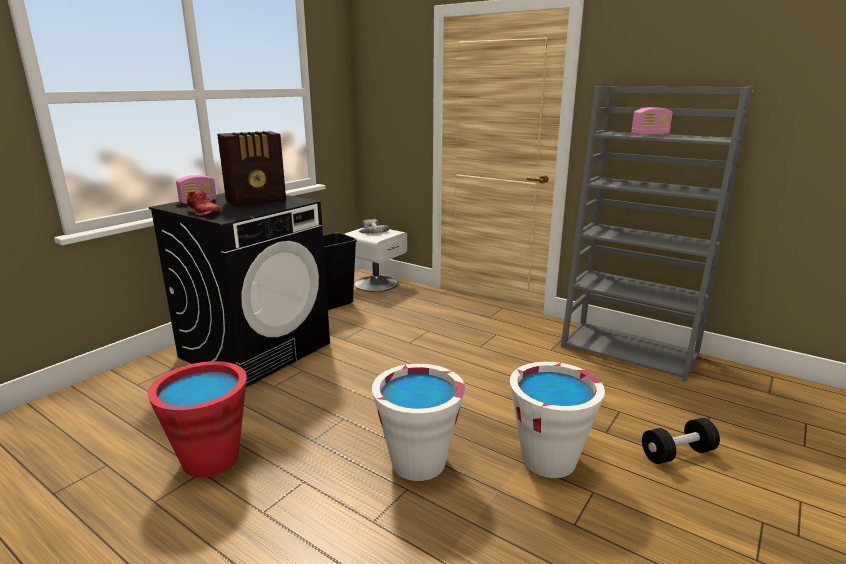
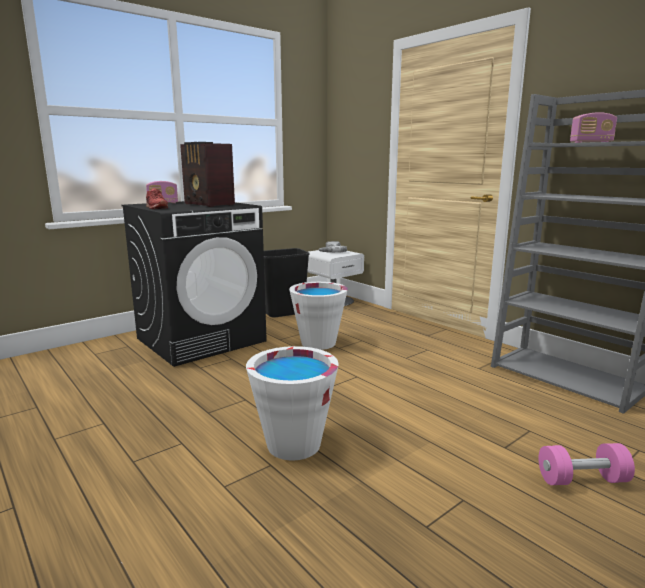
camera: 15 degrees right, 5 degrees down
red bucket [147,361,247,478] -> none
radio [217,131,286,207] -> radio turned 60 degrees clockwise [180,142,235,207]
white bucket [510,362,605,478] -> white bucket moved to [289,282,348,350]
black dumbbell [642,418,720,464] -> pink dumbbell [538,443,635,485]

